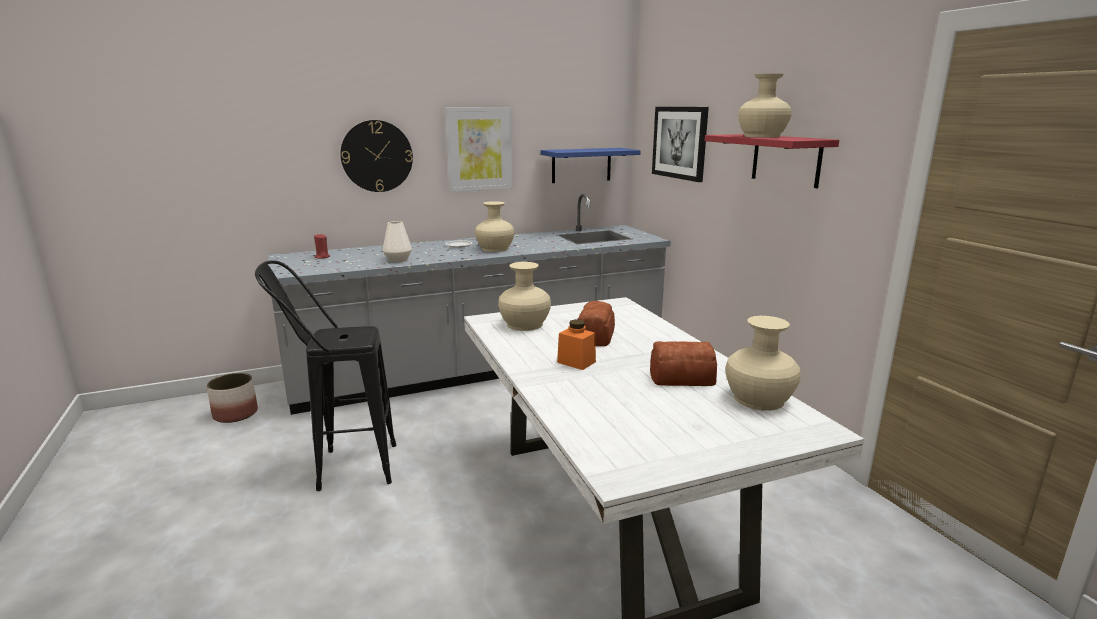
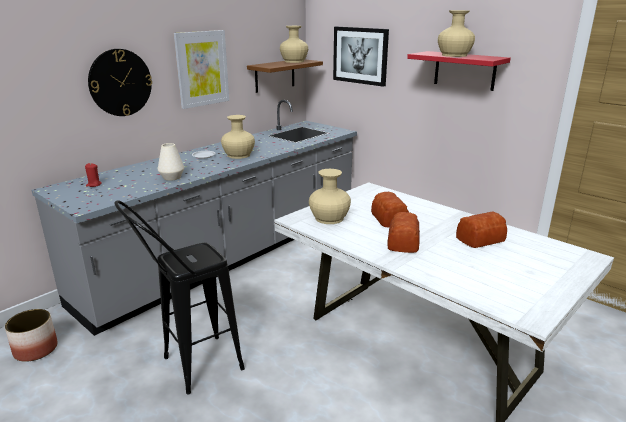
camera: 25 degrees left, 5 degrees up
blue shelf [541,148,641,183] -> brown shelf [247,59,323,93]
orange jar [557,319,596,370] -> bread [388,212,420,253]
beige vase [725,316,800,411] -> beige vase moved to [280,26,308,63]

